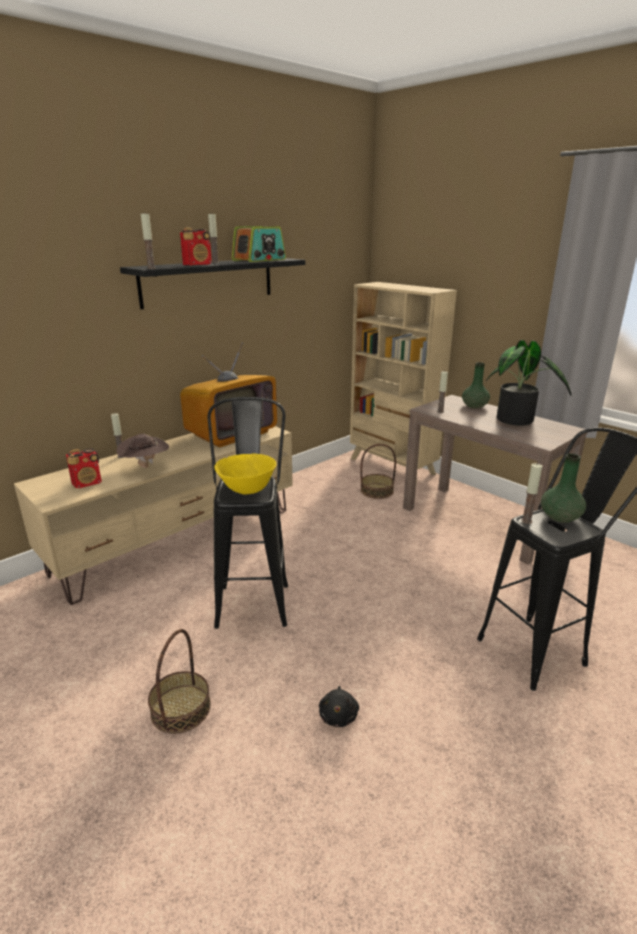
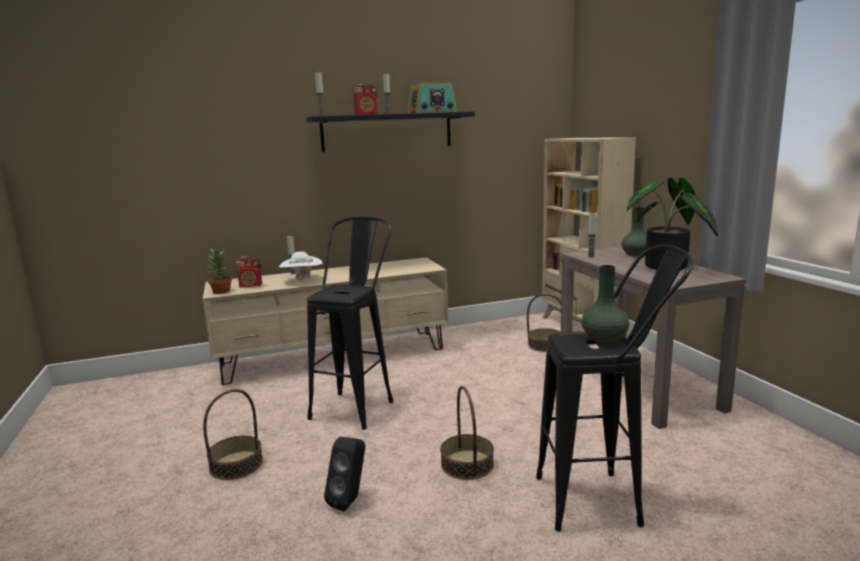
camera: 25 degrees right, 10 degrees down
brown hat [117,434,169,468] -> white hat [279,252,322,281]
television [180,342,277,447] -> none
yellow bowl [215,454,276,494] -> none
black plush toy [319,686,359,727] -> black speaker [324,437,365,512]
candle [521,463,542,524] -> none
none -> potted plant [207,247,232,294]
none -> basket [440,386,494,480]

